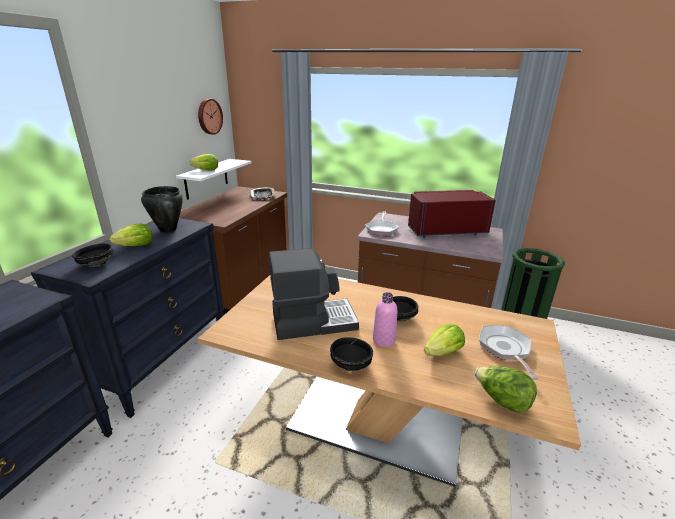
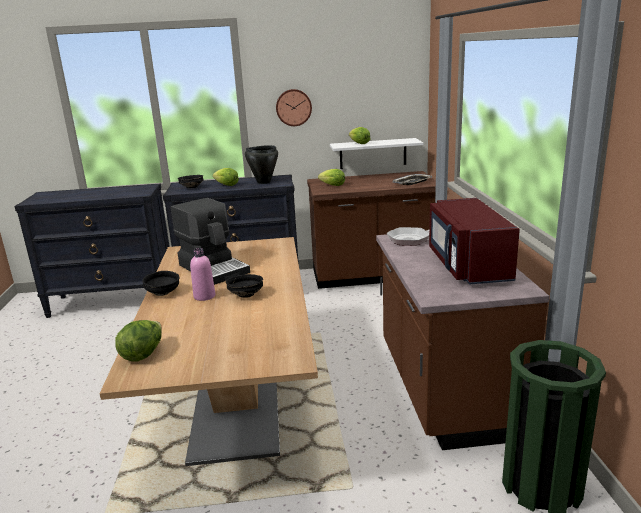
camera: 65 degrees right, 5 degrees down
wall clock [198,99,223,135] -> wall clock moved to [276,89,312,126]
red microwave [408,190,496,237] -> red microwave turned 150 degrees counterclockwise [429,198,520,284]
lettuce [424,324,465,356] -> lettuce moved to [318,169,345,186]
frying pan [479,325,539,380] -> none

